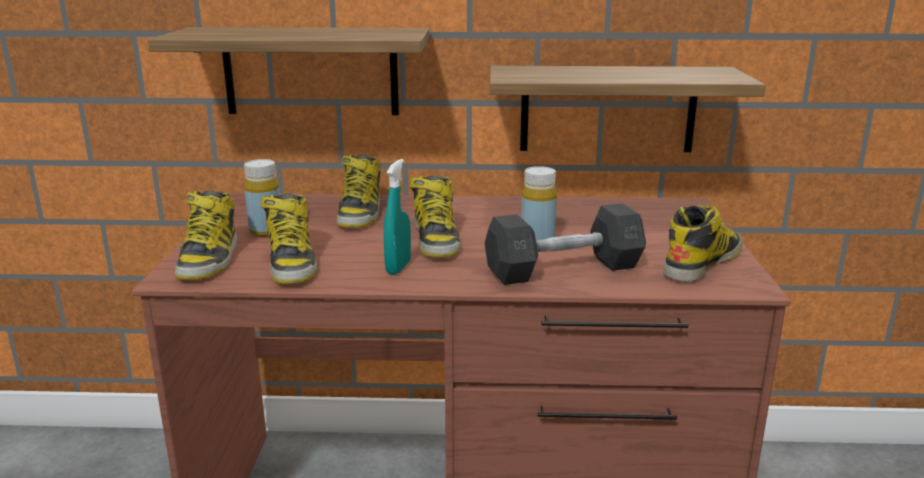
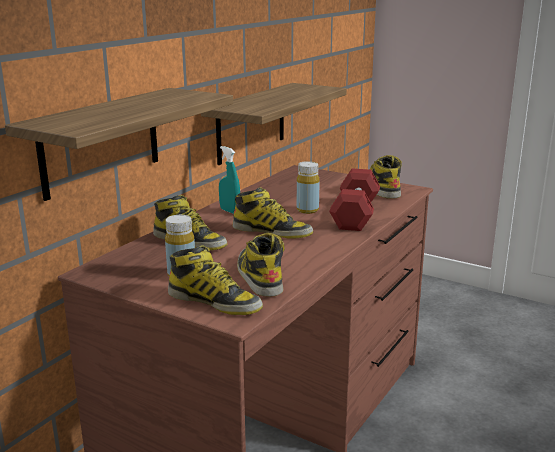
camera: 60 degrees left, 0 degrees up
boot [261,194,317,284] -> boot turned 120 degrees counterclockwise [237,233,285,297]
turquoise spray bottle [383,159,411,275] -> turquoise spray bottle moved to [219,146,240,214]
grey dumbbell [484,203,646,285] -> red dumbbell [329,168,380,231]

